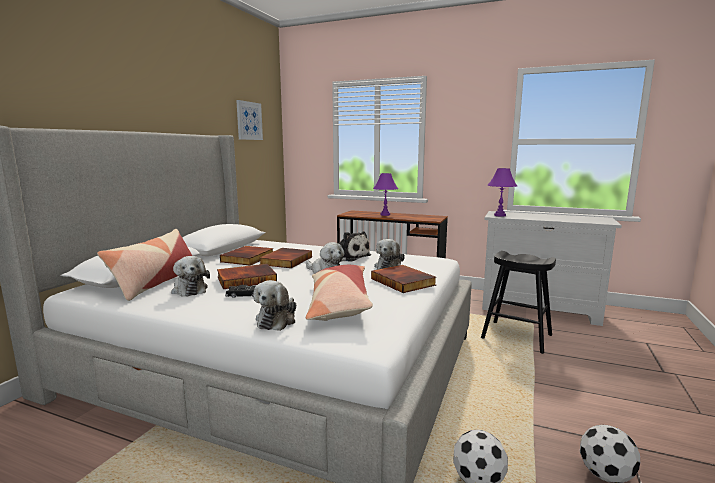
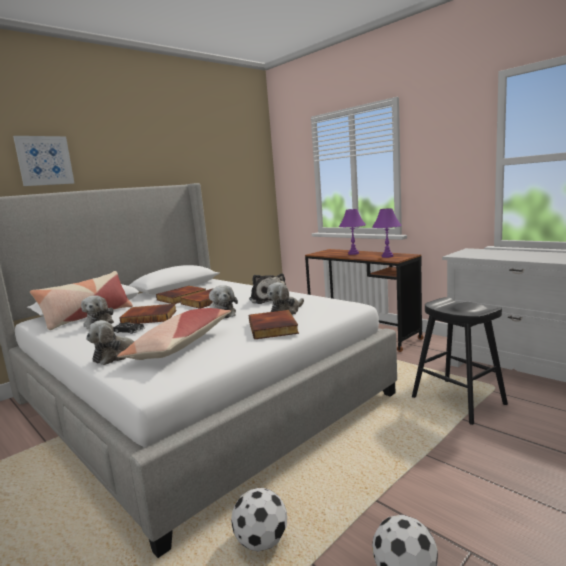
camera: 25 degrees right, 0 degrees up
picture [236,100,263,140] -> picture moved to [13,136,74,186]
purple table lamp [488,168,517,217] -> purple table lamp moved to [372,208,402,258]

